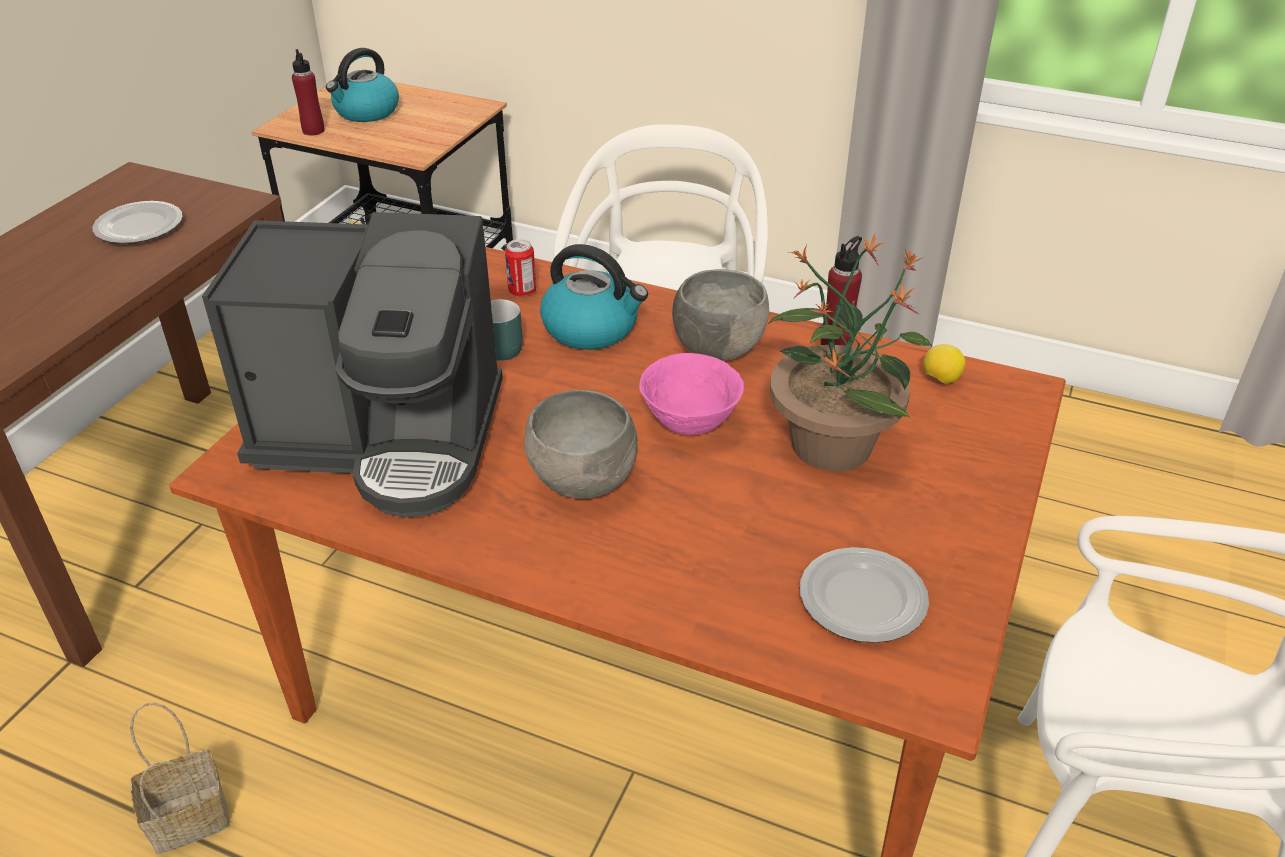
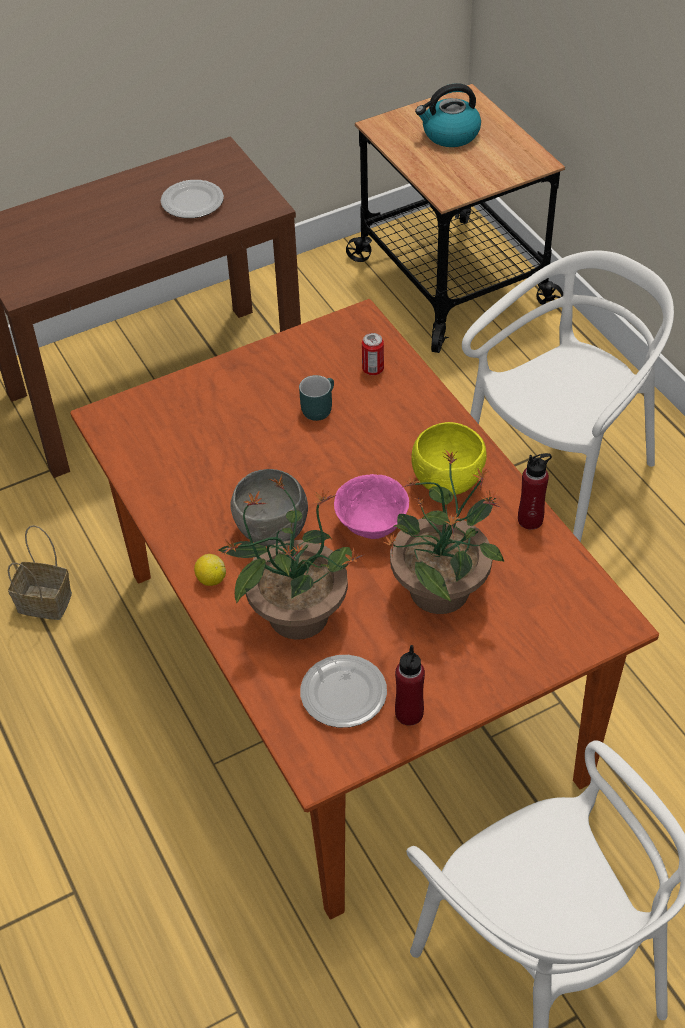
camera: 40 degrees right, 10 degrees up
coffee machine [202,212,503,518] -> none
red bottle [292,49,325,136] -> red bottle moved to [395,645,425,726]
kettle [540,244,648,350] -> none
grey bowl [672,269,769,361] -> yellow bowl [411,422,487,495]
lemon [924,344,965,384] -> lemon moved to [194,554,226,586]
none -> potted plant [218,475,365,640]

